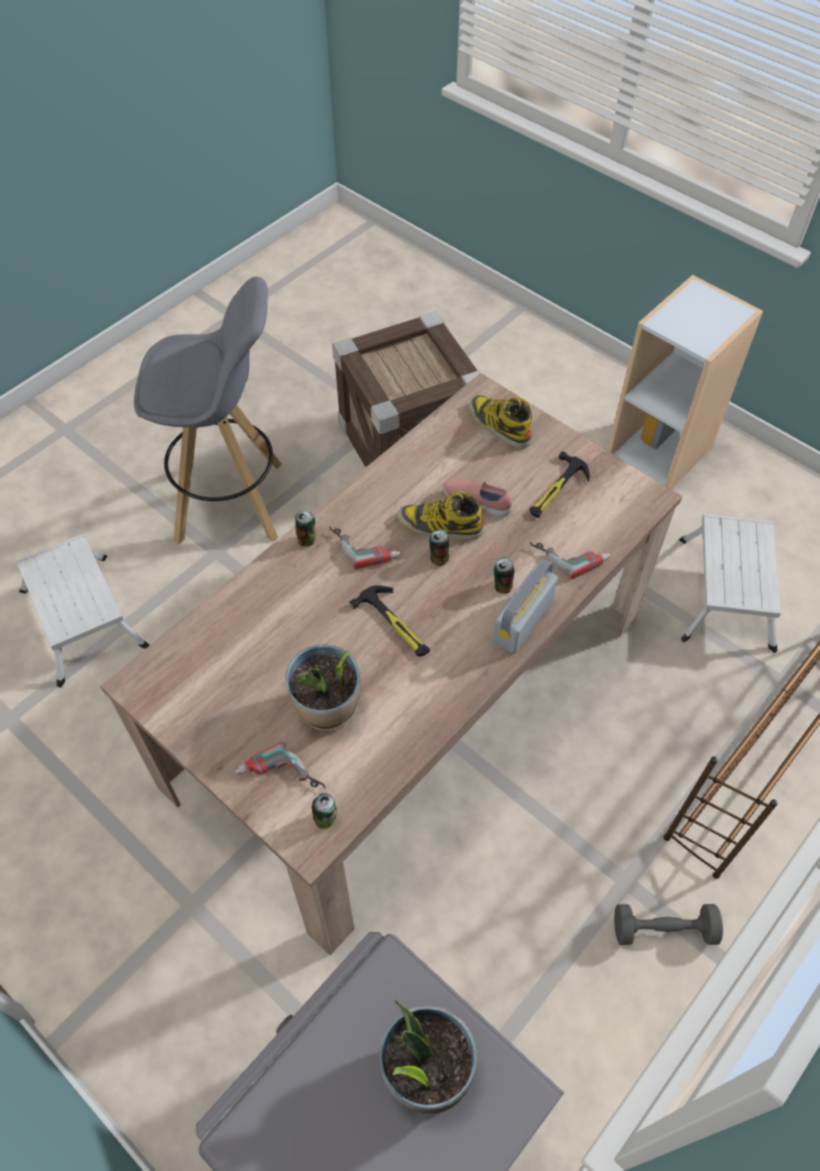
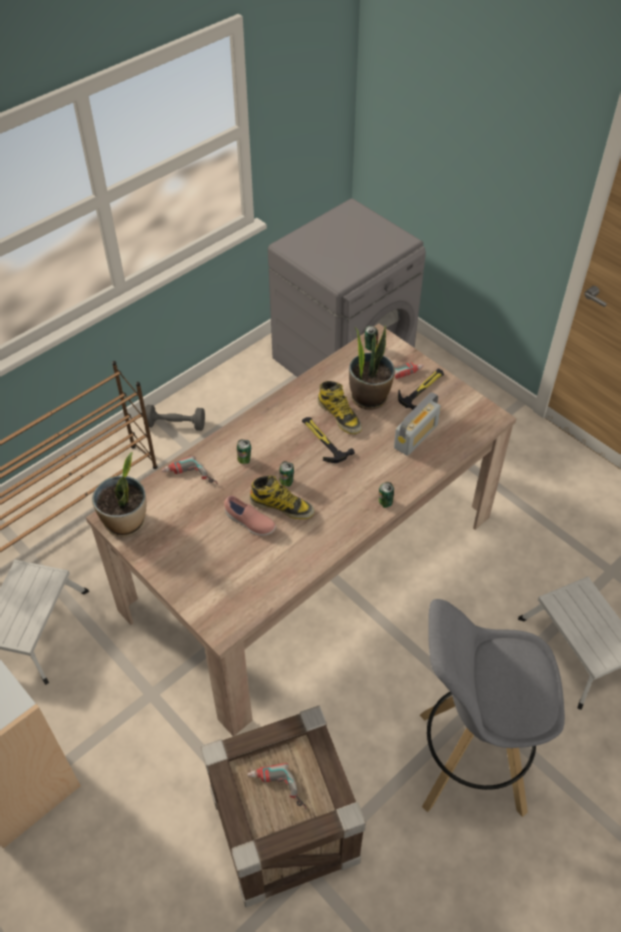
camera: 175 degrees left, 5 degrees down
power drill [329,526,401,569] -> power drill moved to [247,763,306,809]
potted plant [380,999,478,1114] -> potted plant moved to [92,452,146,537]
boot [469,395,532,448] -> boot moved to [317,381,362,434]
radio [493,559,558,654] -> radio moved to [394,392,441,456]
hammer [530,451,590,518] -> hammer moved to [398,368,444,410]

